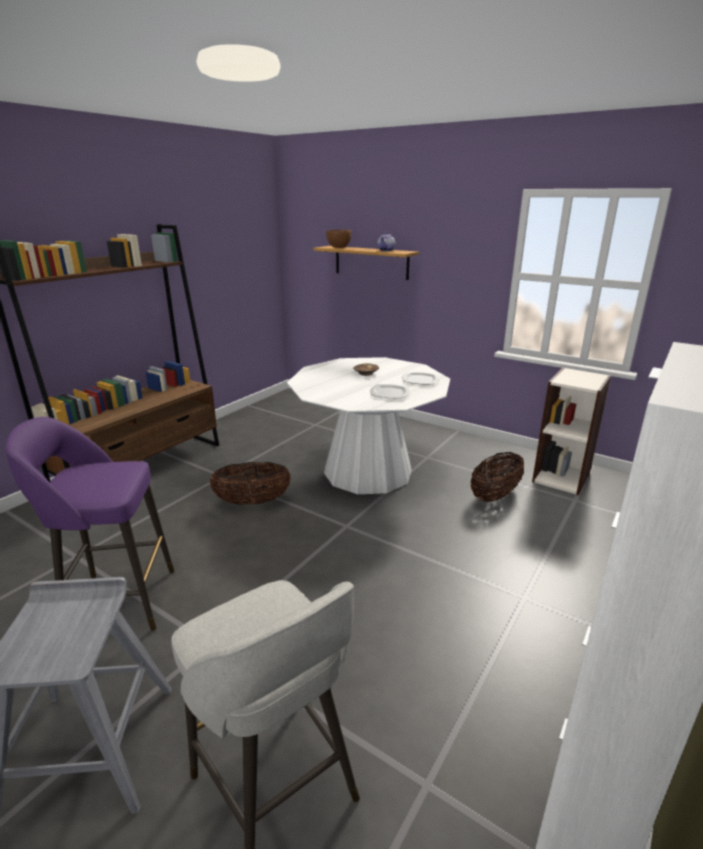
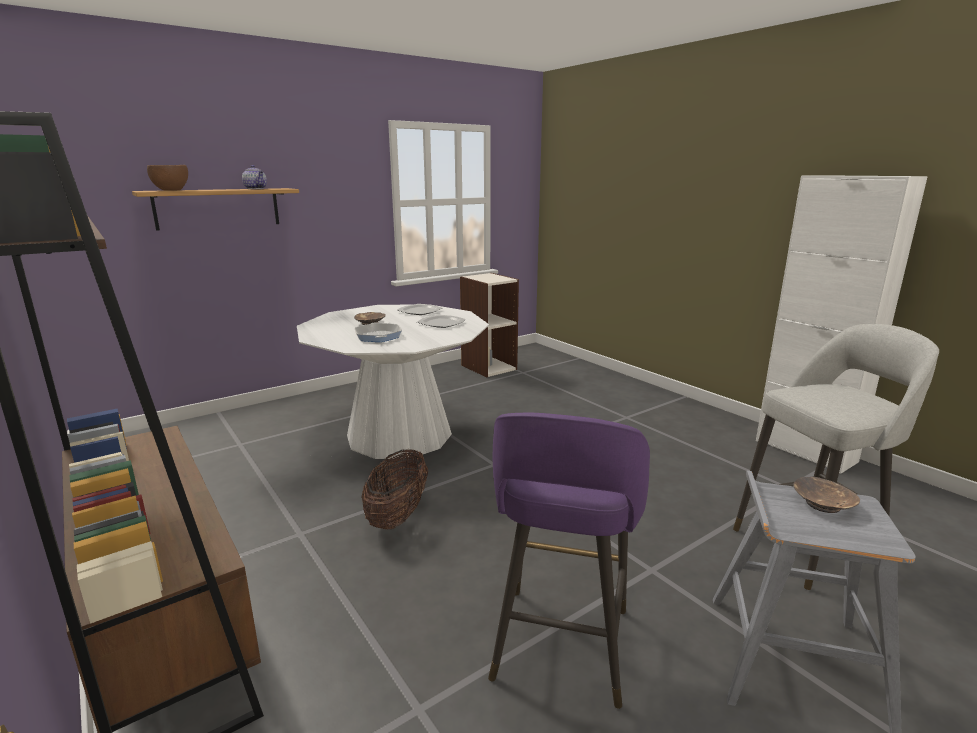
camera: 70 degrees left, 5 degrees down
basket [470,452,524,502] -> none
none -> frying pan [354,322,402,342]
none -> brown bowl [793,477,860,513]

